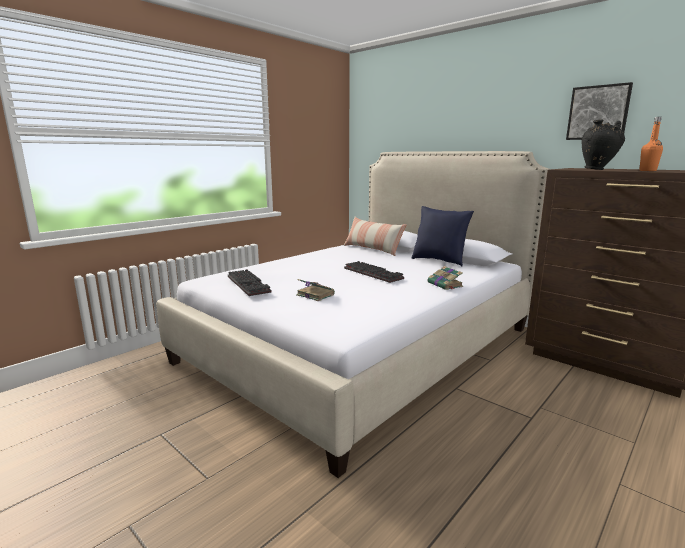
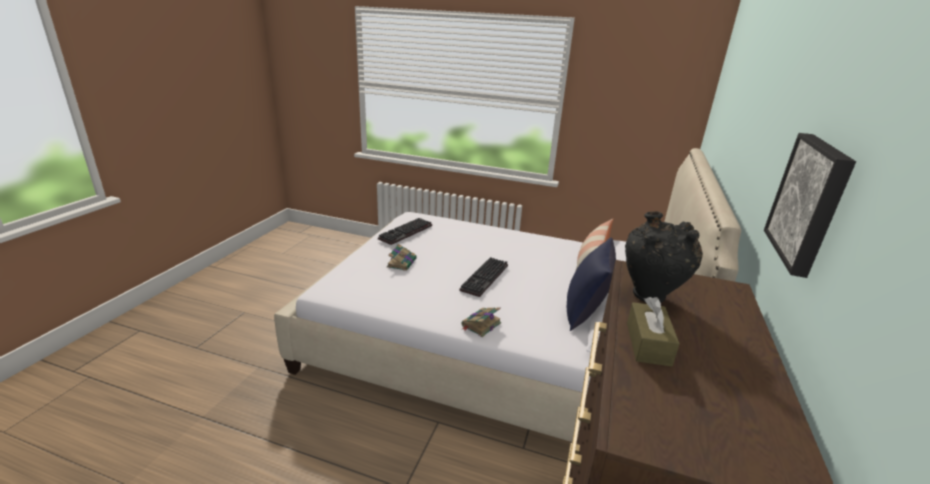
camera: 65 degrees right, 10 degrees up
orange bottle [639,117,663,171] -> brown tissue box [627,297,680,367]

